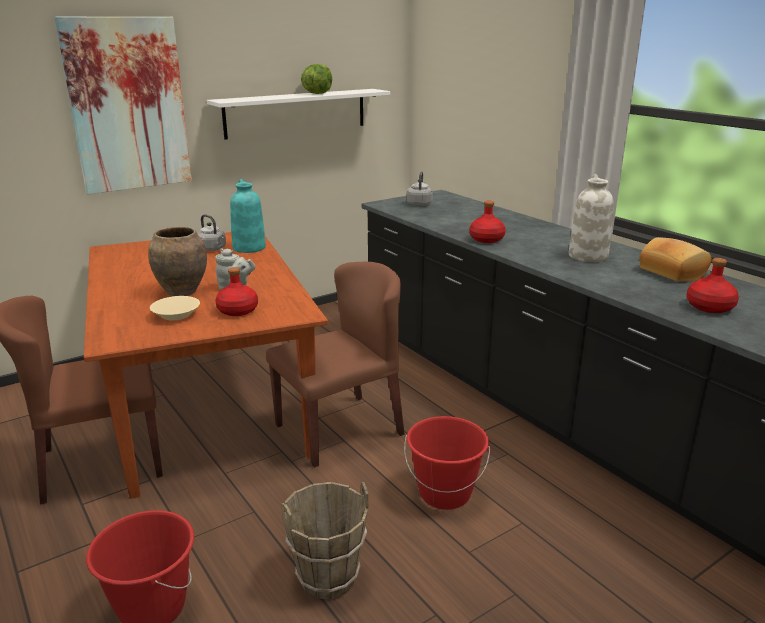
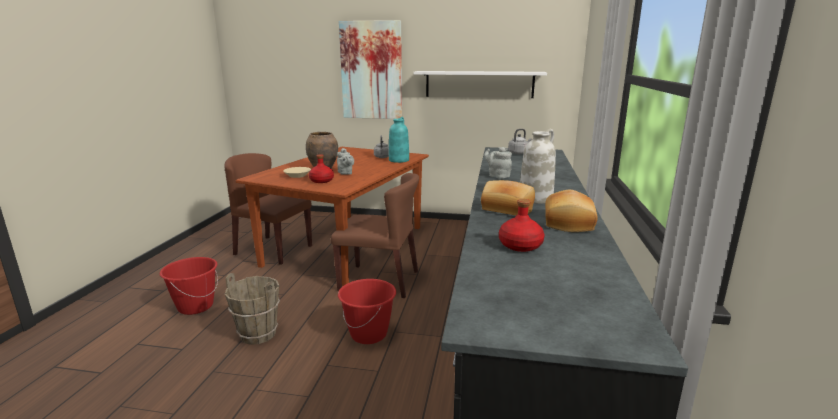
camera: 45 degrees right, 5 degrees down
lettuce [301,64,332,94] -> none
red bottle [469,201,506,243] -> grey teapot [484,147,512,179]
none -> bread [481,180,535,216]

